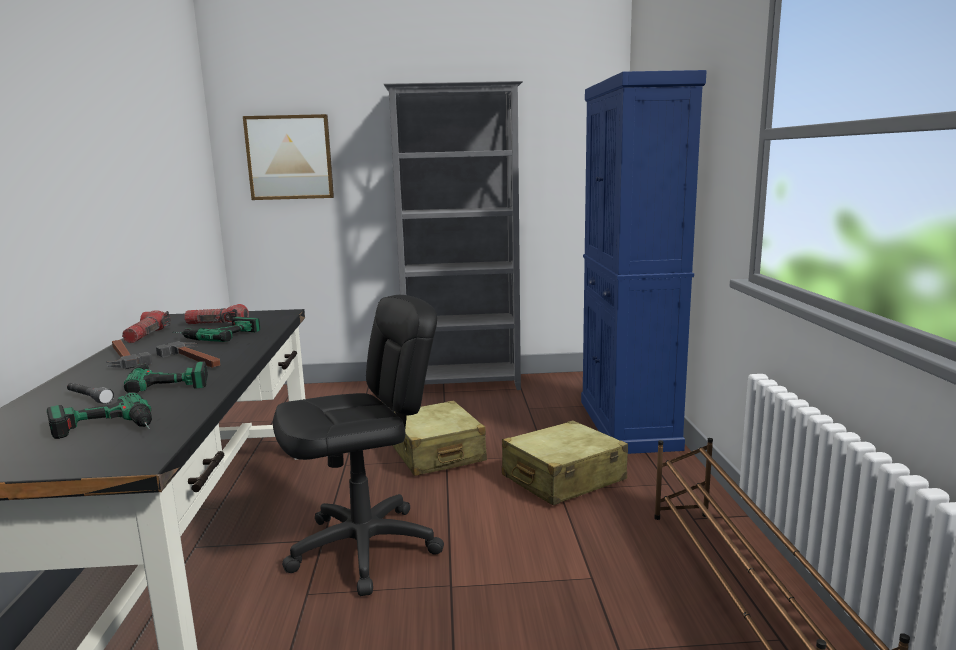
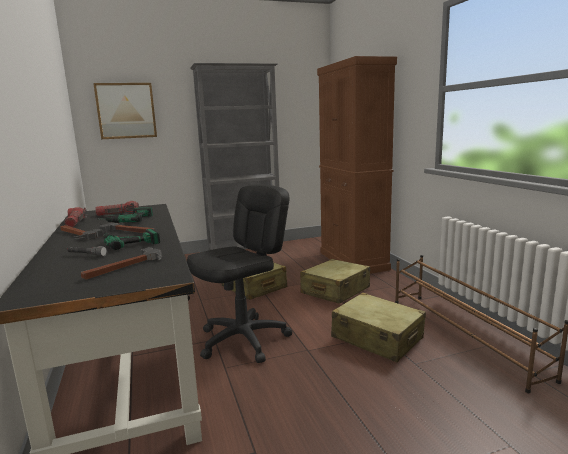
camera: 15 degrees left, 0 degrees up
power drill [46,392,152,439] -> hammer [81,247,162,280]
blue cabinet [581,70,707,454] -> brown cabinet [317,56,397,274]
none -> beige suitcase [331,293,426,362]

